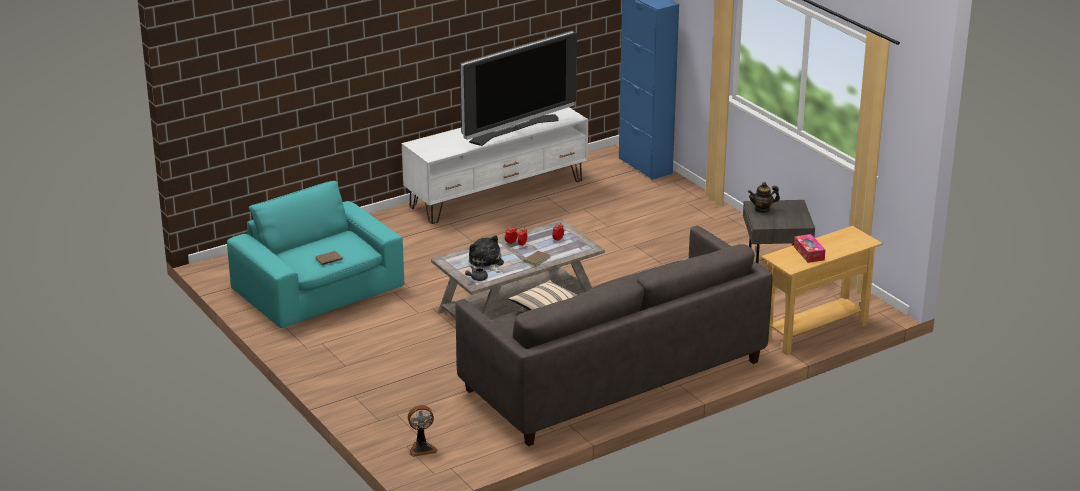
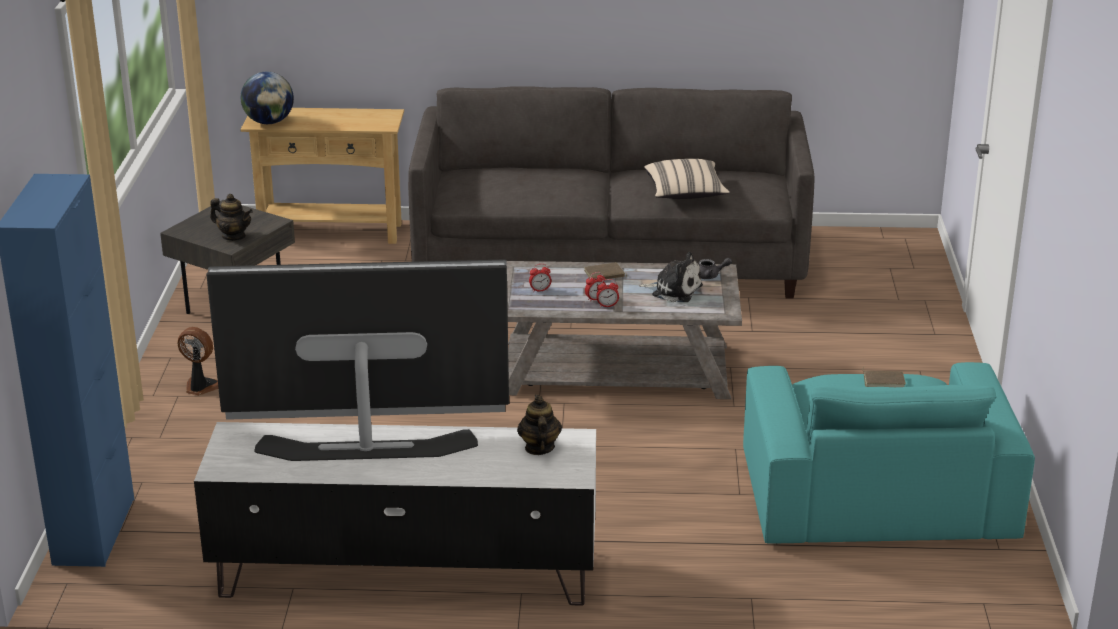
camera: 145 degrees left, 0 degrees up
fan [408,405,437,457] -> fan moved to [177,327,219,395]
plush toy [469,235,504,273] -> plush toy turned 75 degrees counterclockwise [639,252,703,302]
tissue box [794,234,825,263] -> none
none -> globe [241,72,294,124]
none -> teapot [517,395,562,455]

